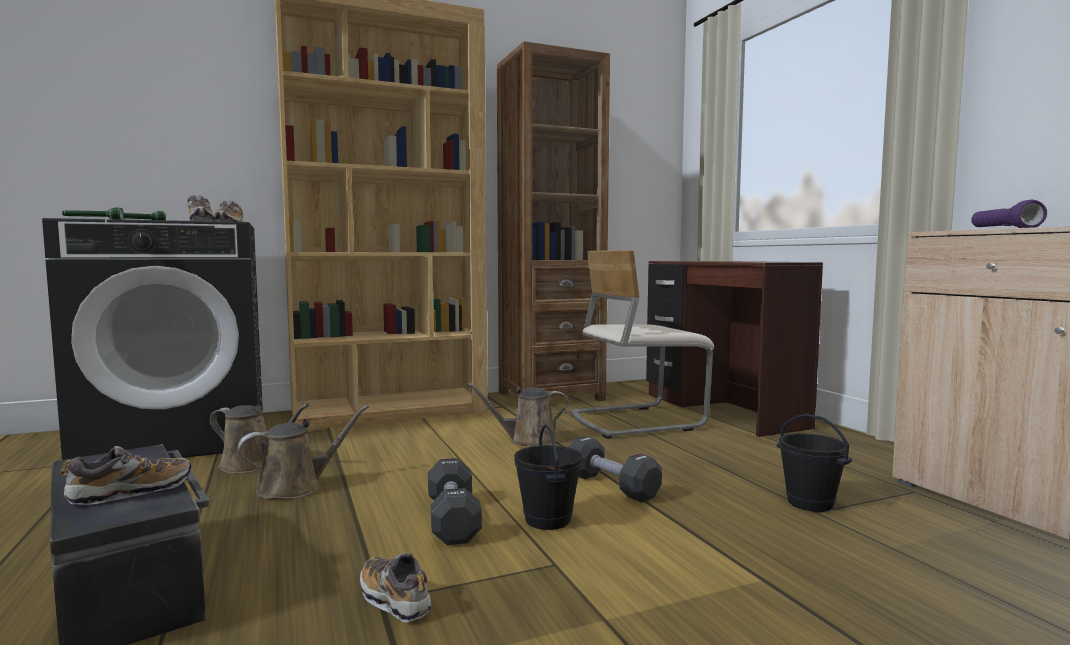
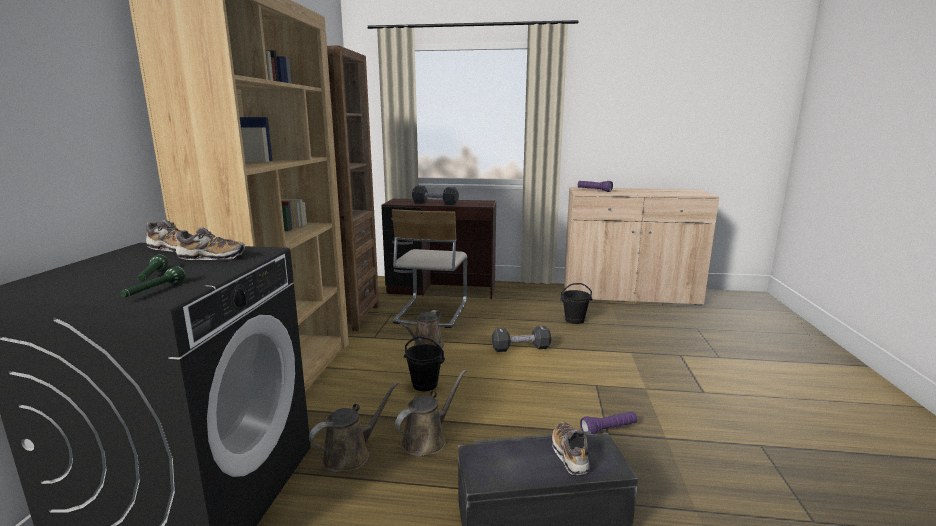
camera: 60 degrees left, 10 degrees up
brown watering can [238,405,369,499] -> brown watering can turned 45 degrees clockwise [395,370,466,457]
shoe [360,553,431,622] -> purple flashlight [580,411,637,434]
black dumbbell [428,458,482,545] -> black dumbbell moved to [412,186,459,206]
black bucket [514,424,582,530] -> black bucket moved to [404,337,445,391]

